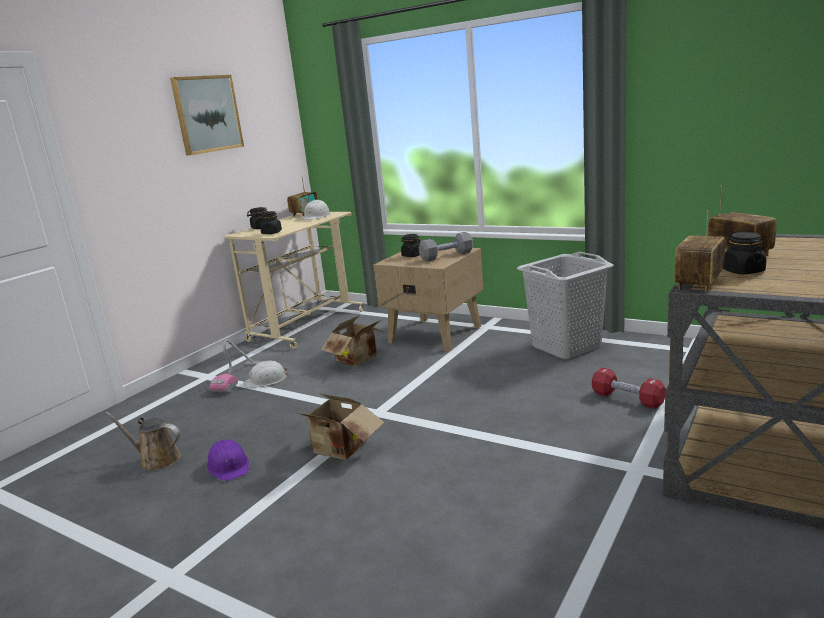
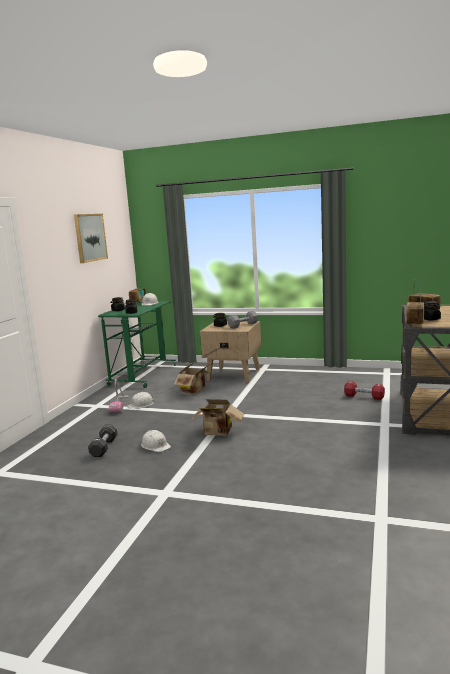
camera: 15 degrees left, 5 degrees down
brown watering can [105,412,181,471] -> black dumbbell [88,424,118,457]
purple hard hat [207,439,249,481] -> white hard hat [141,430,171,452]
beige desk [225,212,363,349] -> green desk [98,301,176,388]
grey laundry basket [517,251,614,359] -> none

